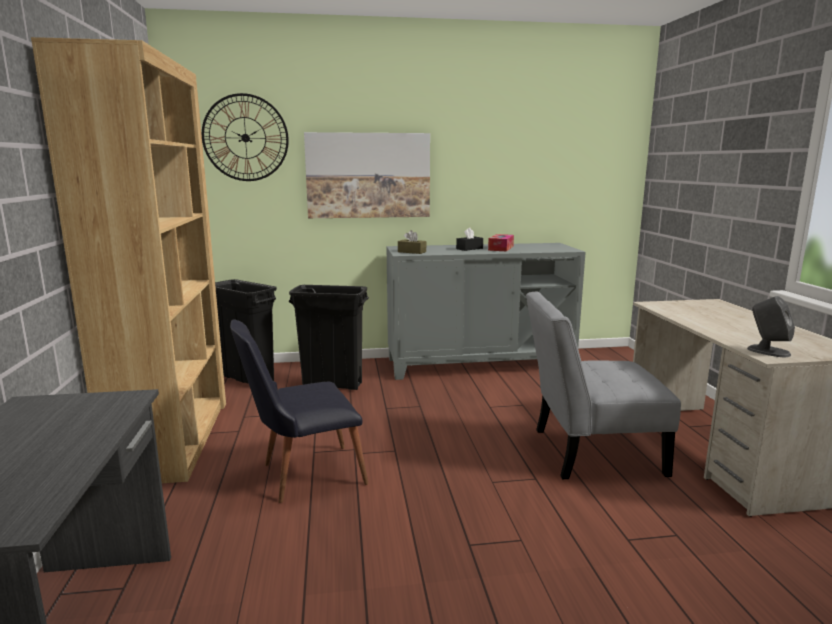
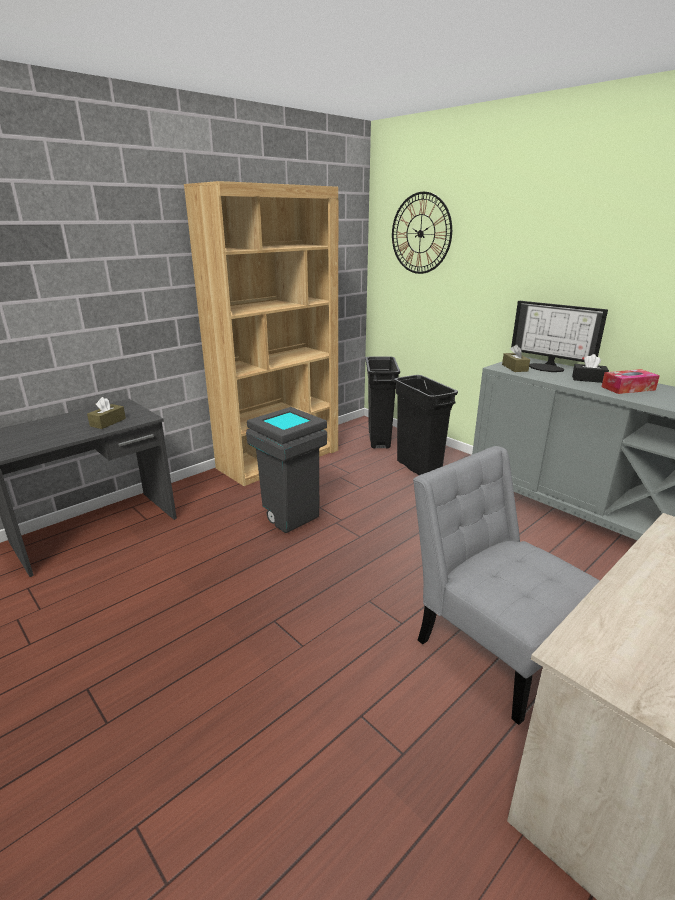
camera: 55 degrees right, 10 degrees up
black chair [230,319,369,503] -> grey trash can [246,407,327,533]
picture [304,132,430,218] -> none
grey speaker [747,296,795,357] -> none
none -> brown tissue box [87,397,126,429]
none -> monitor [511,301,608,372]

